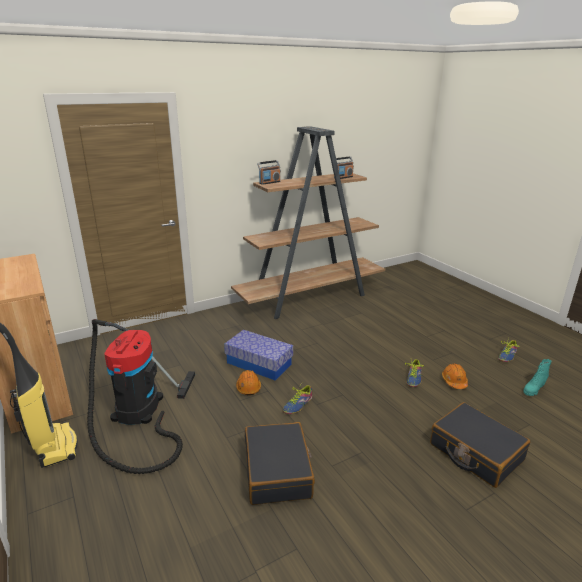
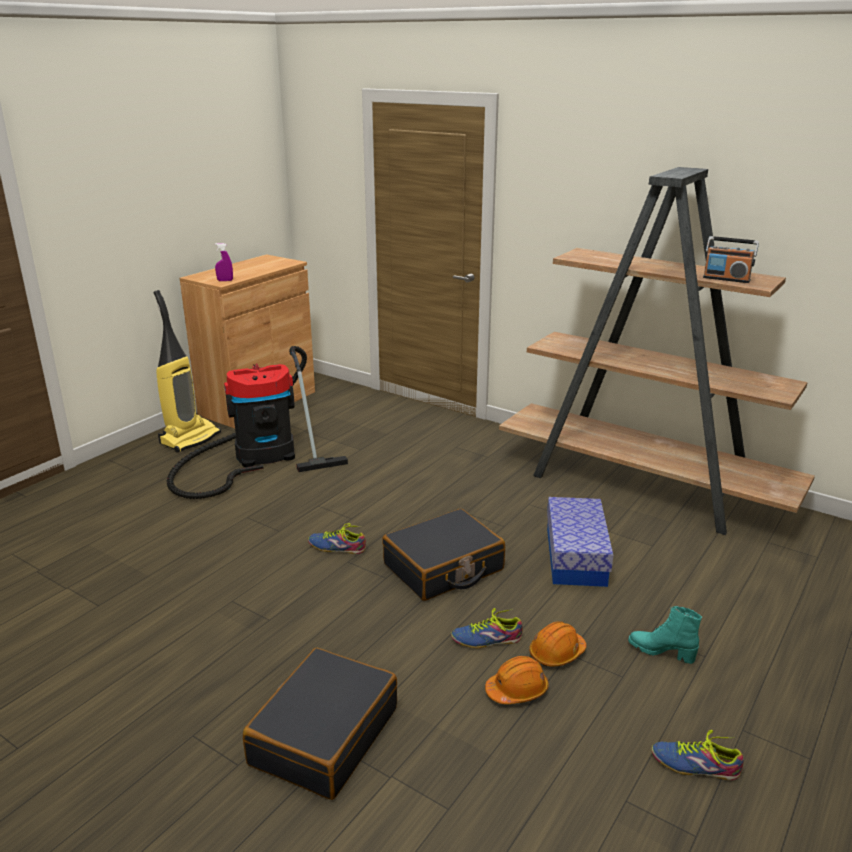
camera: 65 degrees right, 0 degrees up
storage box [224,330,293,380] -> storage box moved to [547,497,613,587]
orange hard hat [236,370,261,395] -> orange hard hat moved to [529,621,587,667]
black suitcase [245,422,315,505] -> black suitcase moved to [382,509,505,601]
radio [257,160,281,185] -> none
turquoise boot [523,359,552,396] -> turquoise boot moved to [628,606,702,664]
none -> purple spray bottle [215,243,233,281]

